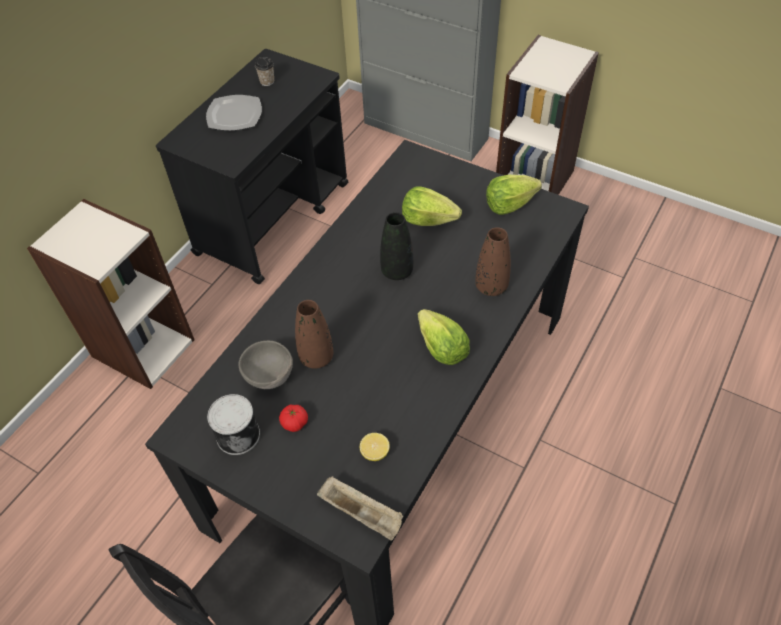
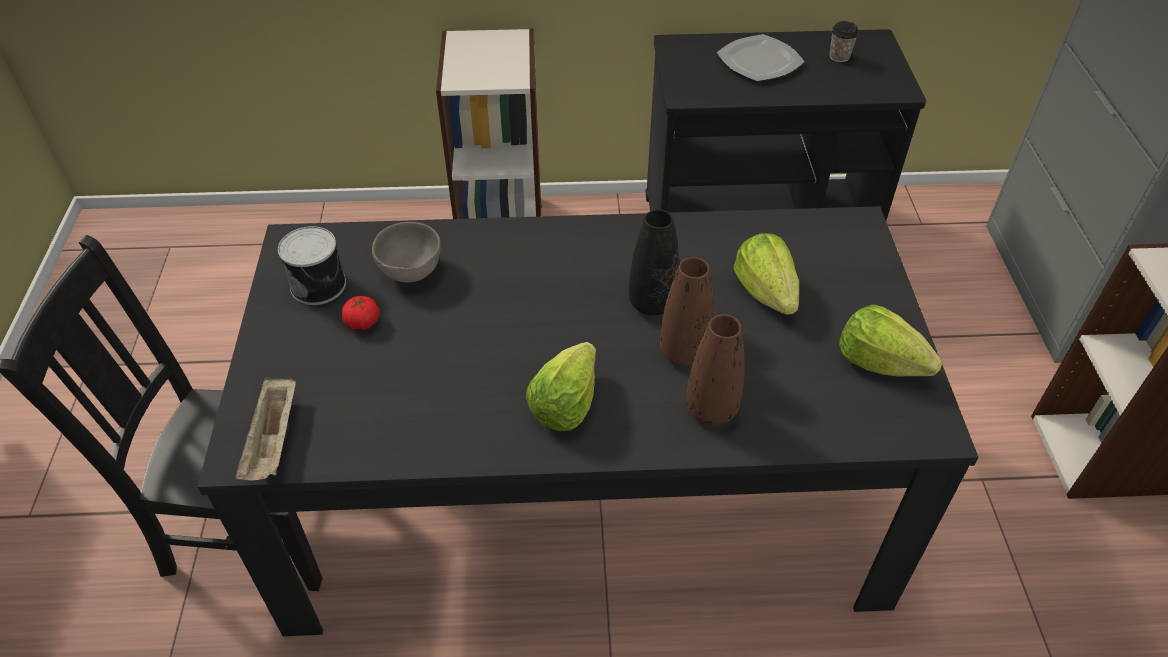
camera: 55 degrees right, 5 degrees down
brown vase [295,300,333,368] -> brown vase moved to [660,257,714,365]
lemon [360,433,390,461] -> none

